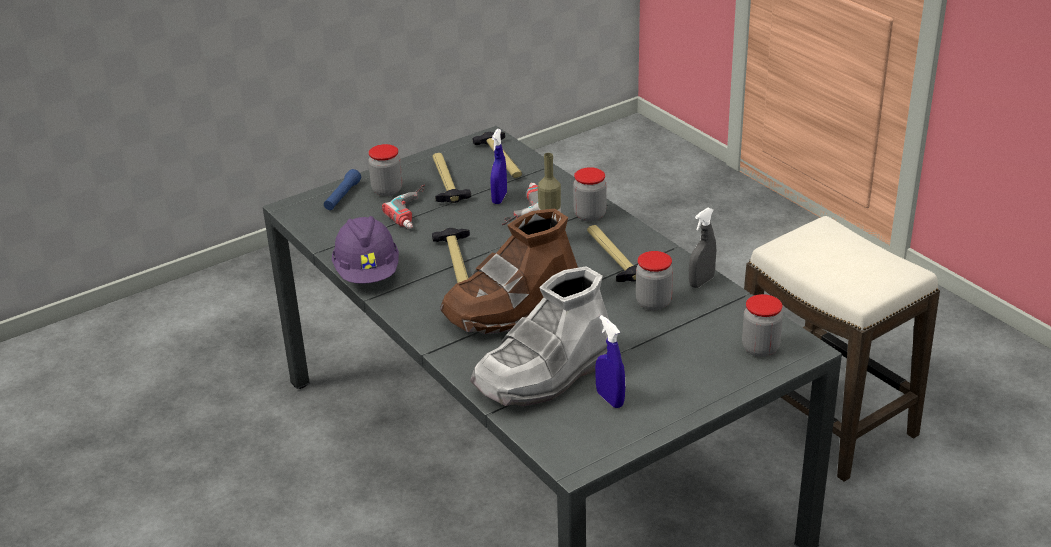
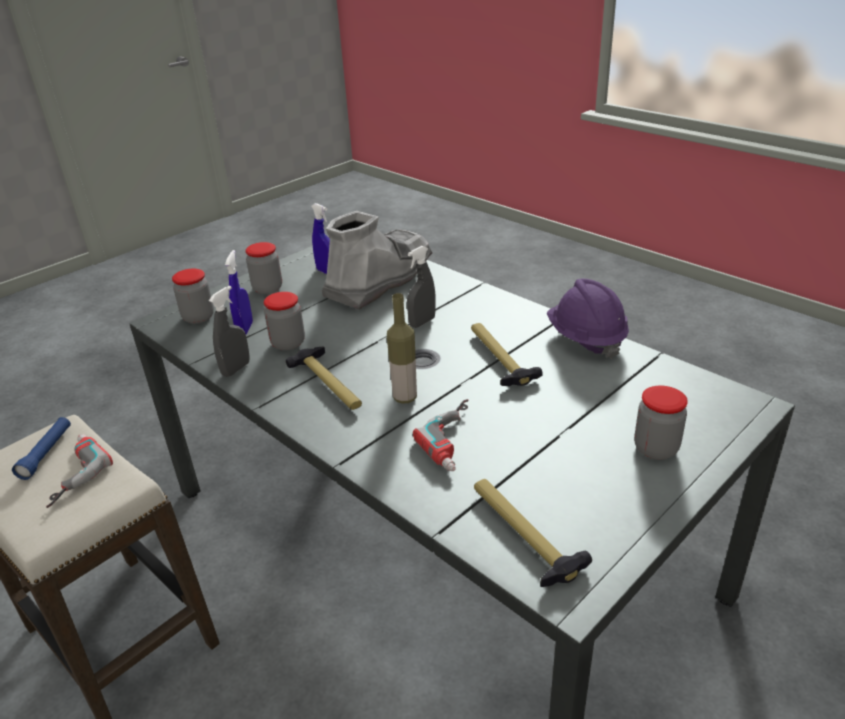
camera: 170 degrees right, 0 degrees up
blue flashlight [324,169,361,210] -> blue flashlight moved to [12,417,71,480]
power drill [382,185,425,229] -> power drill moved to [46,434,113,508]
hammer [433,153,471,203] -> none
brown boot [440,209,578,334] -> grey spray bottle [407,246,436,328]
blue spray bottle [491,129,507,204] -> blue spray bottle moved to [225,250,253,334]
jar [573,167,606,222] -> jar moved to [245,242,282,294]

